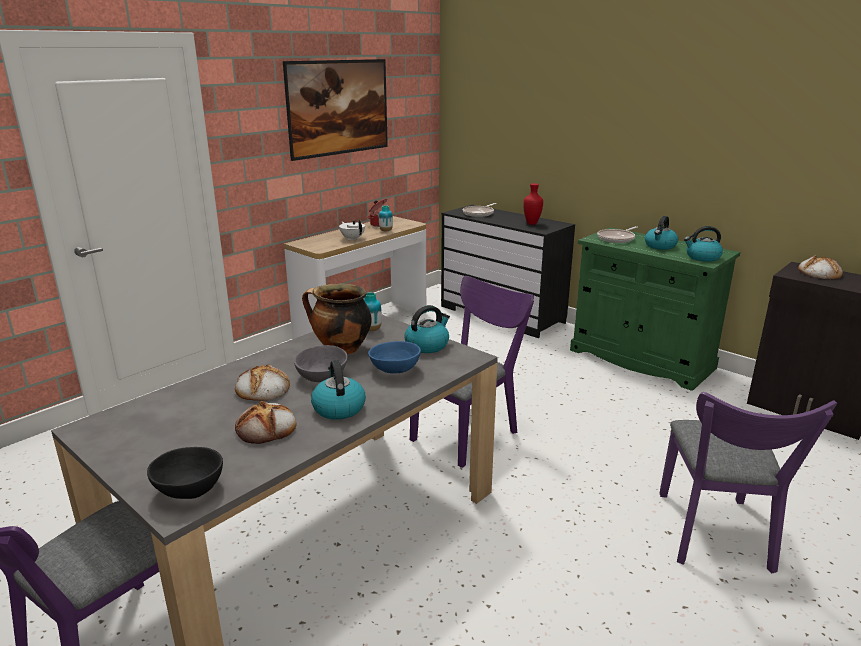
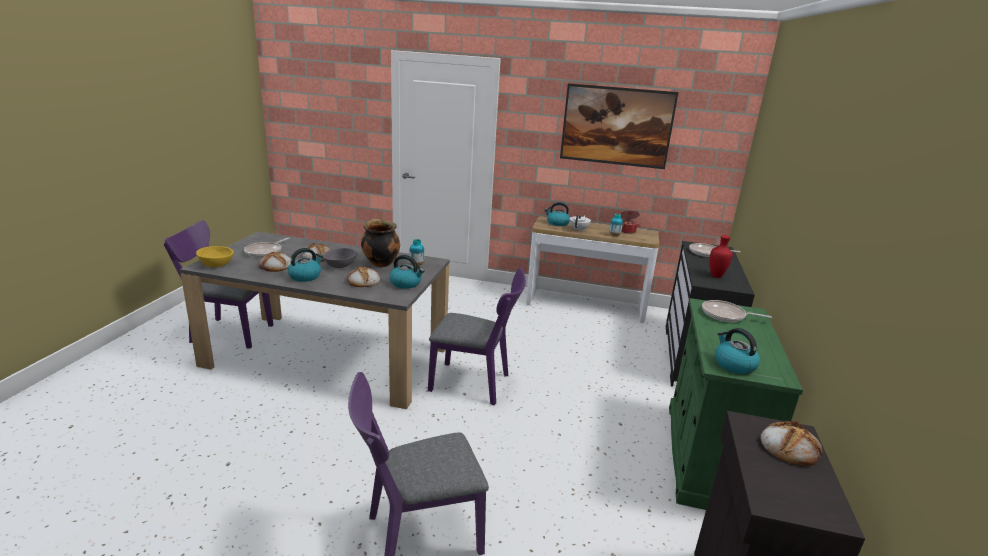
camera: 60 degrees right, 0 degrees up
black bowl [147,447,223,499] -> yellow bowl [196,246,233,267]
blue bowl [368,341,421,373] -> bread [347,266,380,287]
kettle [645,216,678,250] -> kettle moved to [544,202,570,226]
none -> frying pan [244,237,290,258]

